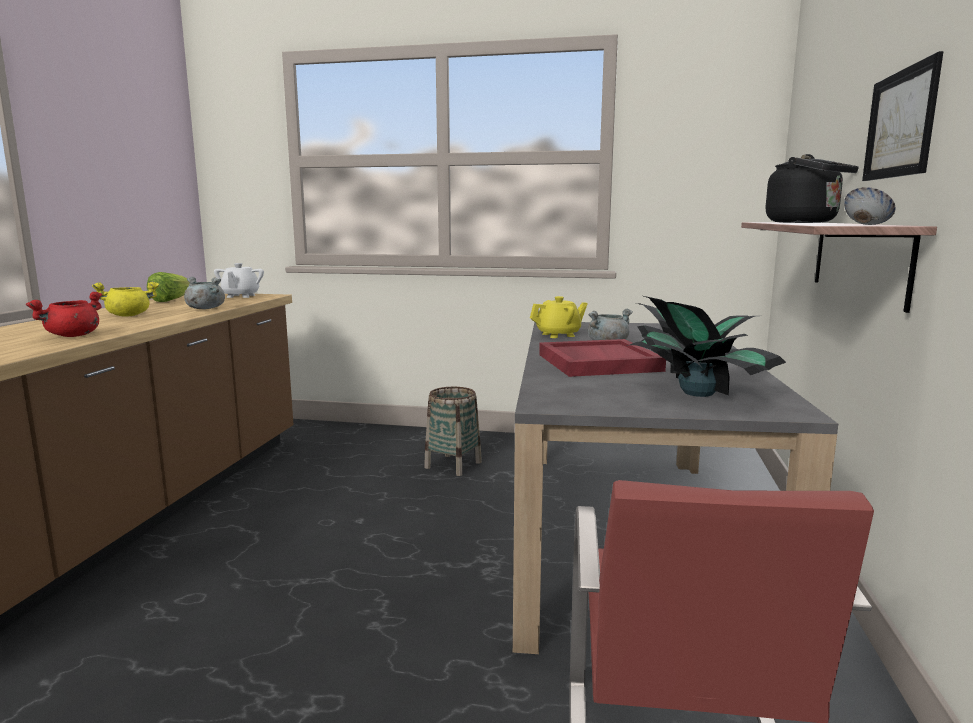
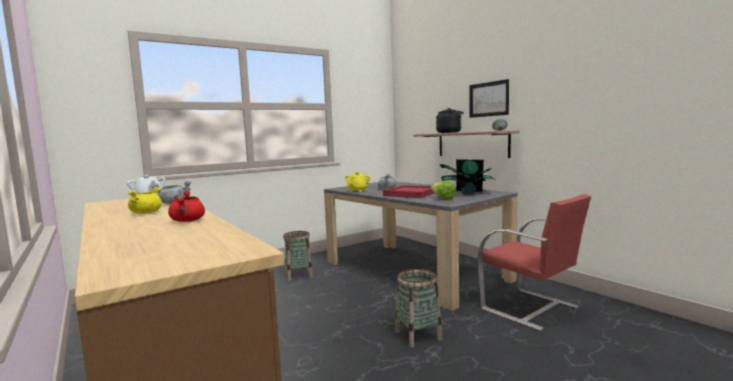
camera: 45 degrees left, 5 degrees down
lettuce [147,272,190,302] -> lettuce moved to [430,180,455,200]
none -> basket [395,269,443,347]

